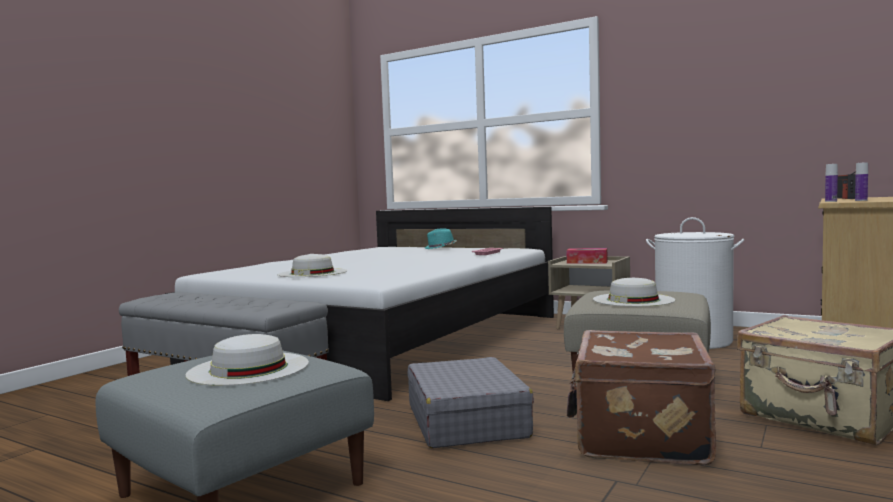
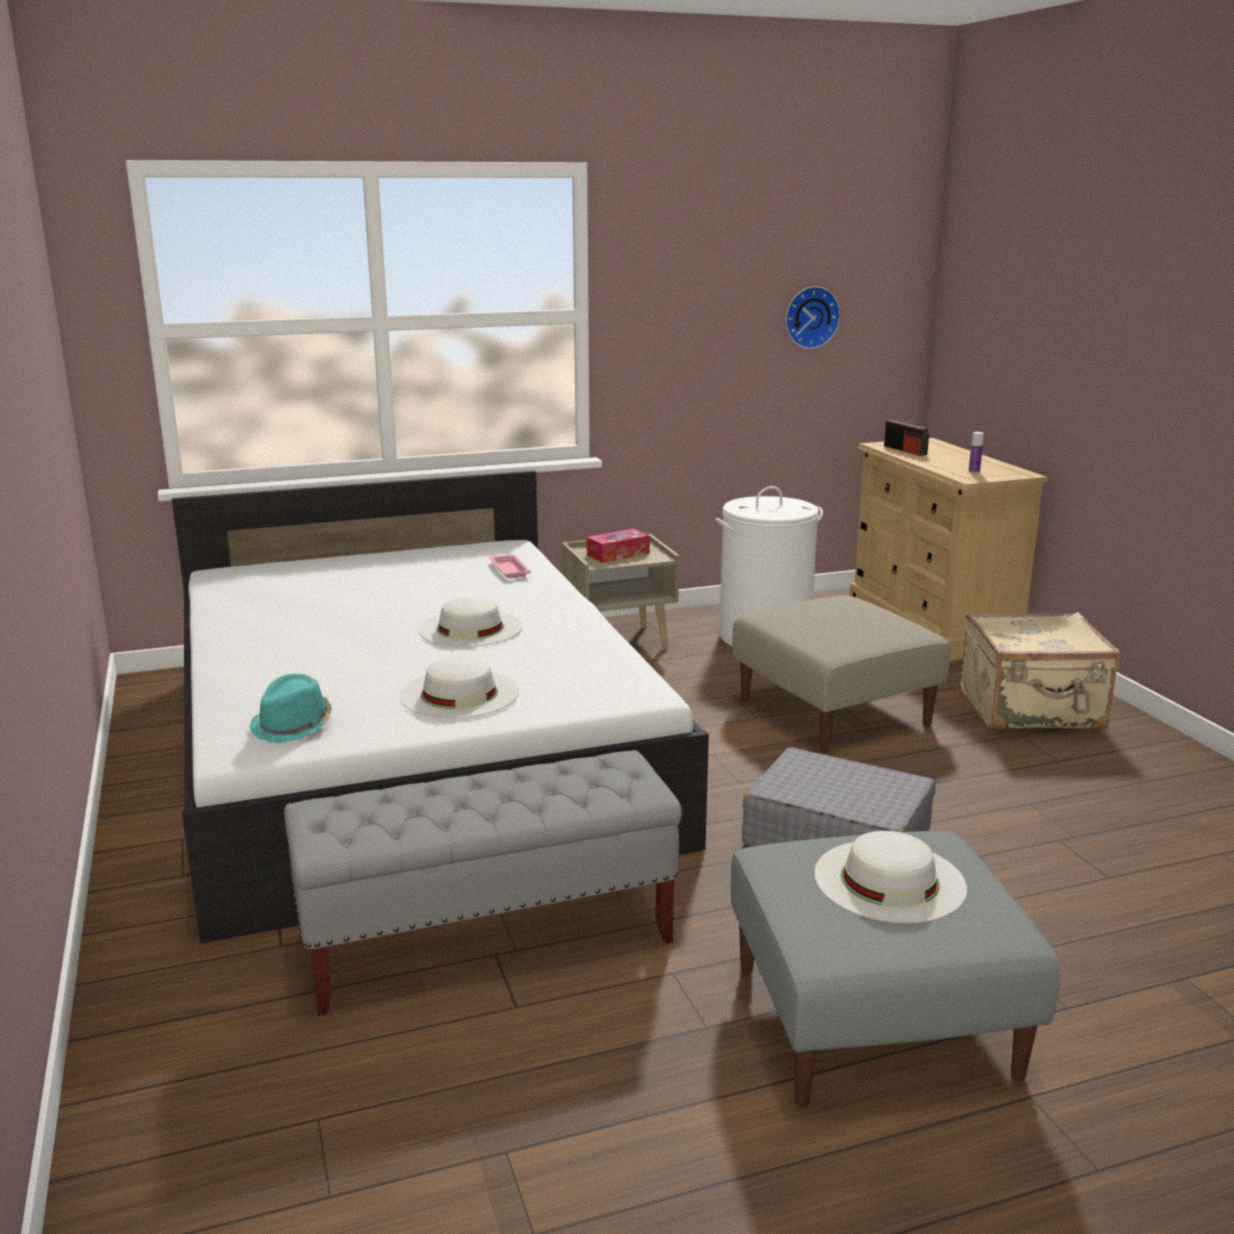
camera: 50 degrees left, 15 degrees up
turquoise hat [425,228,457,249] -> turquoise hat moved to [249,674,332,743]
brown suitcase [567,330,716,465] -> none
white hat [593,278,675,307] -> white hat moved to [418,597,522,647]
bottle [825,164,838,202] -> none
none -> wall clock [785,286,841,349]

